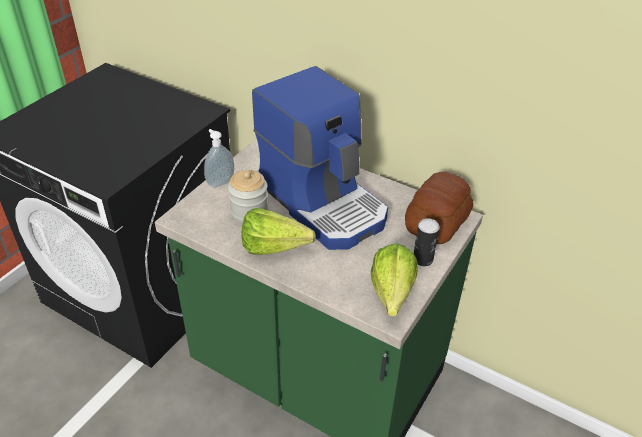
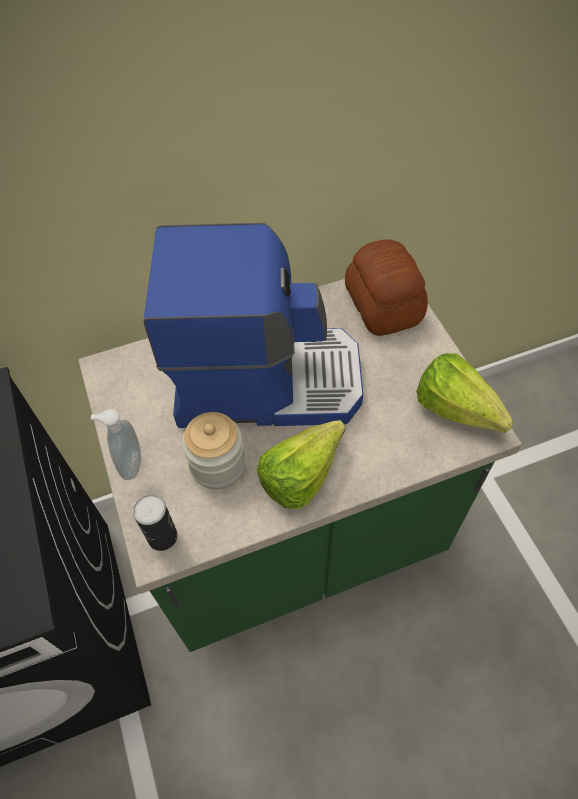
camera: 50 degrees left, 15 degrees up
can [414,218,439,266] -> can moved to [133,495,177,551]

